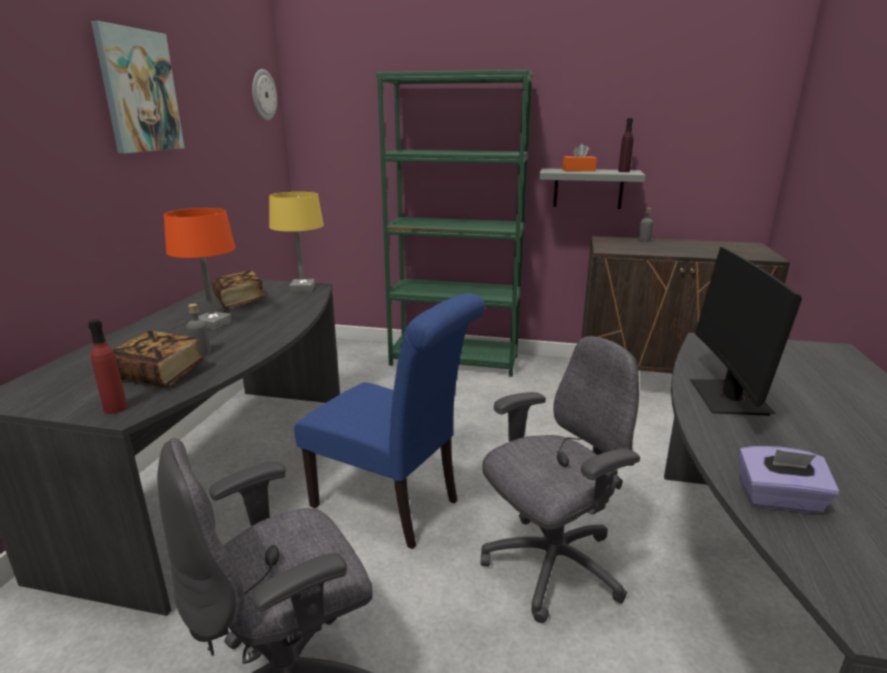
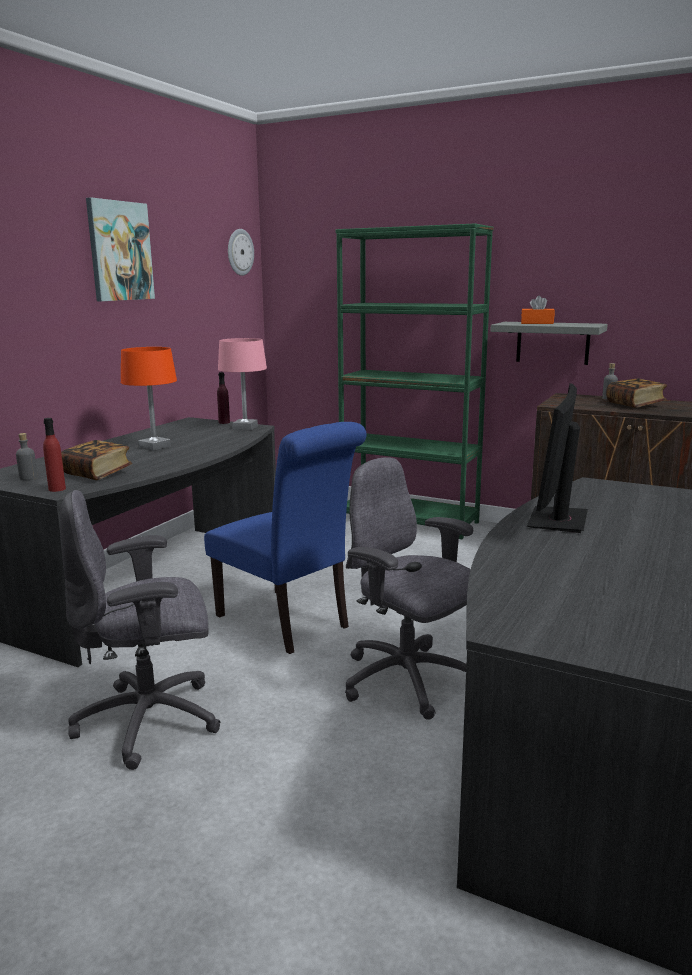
camera: 15 degrees right, 5 degrees down
grey bottle [186,304,211,356] -> grey bottle moved to [16,433,38,480]
book [212,270,266,309] -> book moved to [606,378,667,408]
yellow table lamp [269,192,324,292] -> pink table lamp [218,338,267,430]
grey office chair [481,336,640,623] -> grey office chair turned 120 degrees counterclockwise [345,457,473,720]
purple bottle [618,118,633,172] -> purple bottle moved to [217,372,230,424]
purple tissue box [739,446,839,513] -> none

